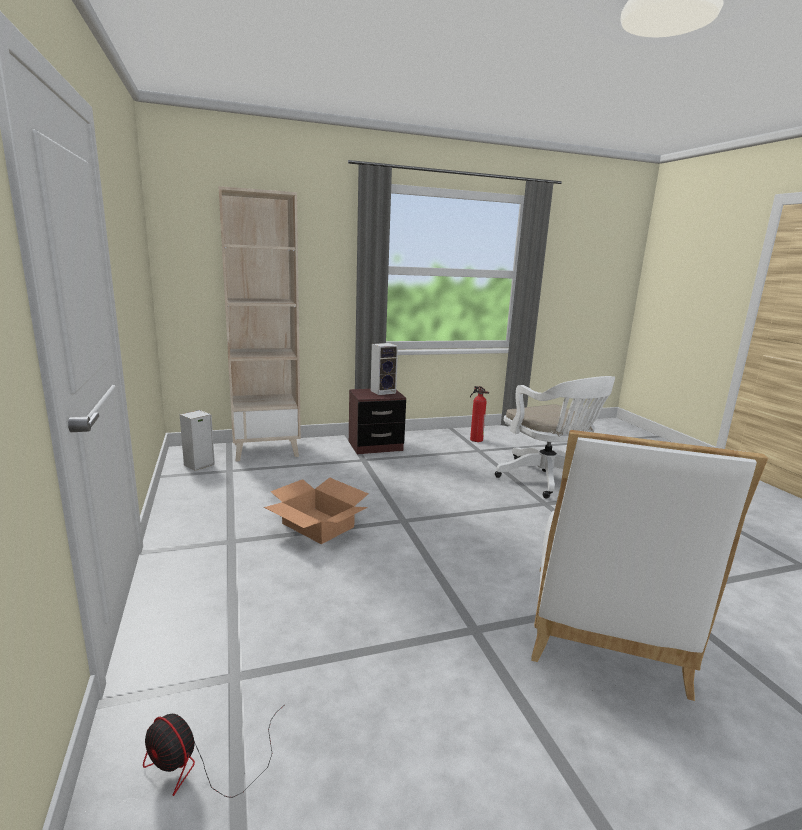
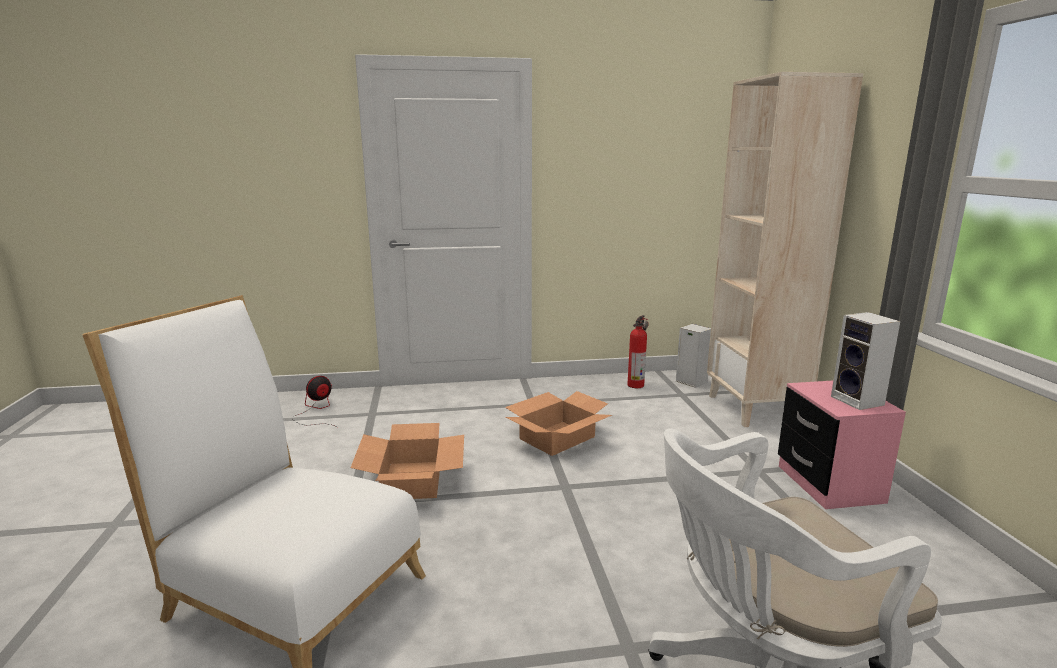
camera: 100 degrees right, 0 degrees up
brown nightstand [349,389,406,454] -> pink nightstand [778,381,906,509]
fire extinguisher [470,386,489,442] -> fire extinguisher moved to [627,315,649,388]
none -> cardboard box [350,423,464,499]

